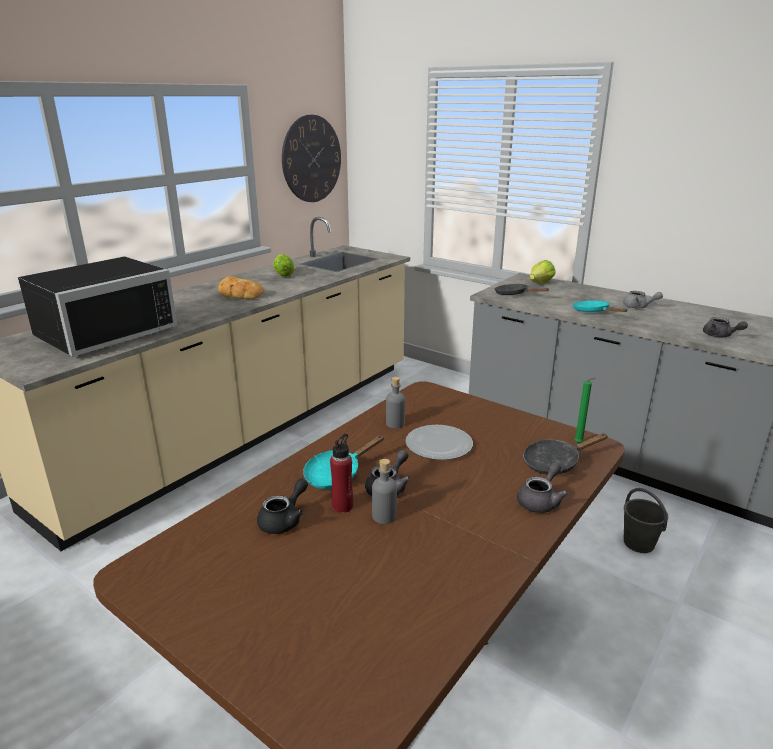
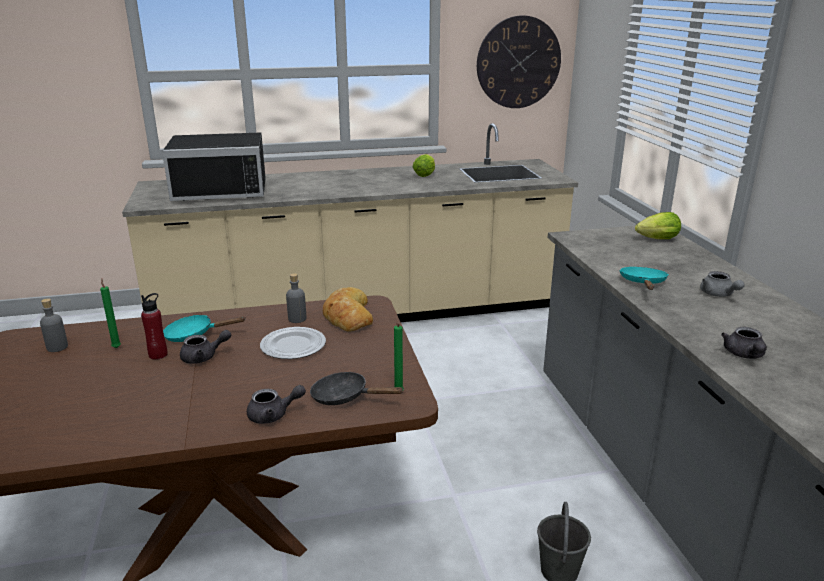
camera: 40 degrees right, 0 degrees up
bread [218,276,264,299] -> bread moved to [323,287,373,331]
black teapot [257,479,308,534] -> green candle [100,278,121,348]
grey bottle [372,459,397,524] -> grey bottle moved to [40,298,68,352]
black frying pan [495,284,549,295] -> none

